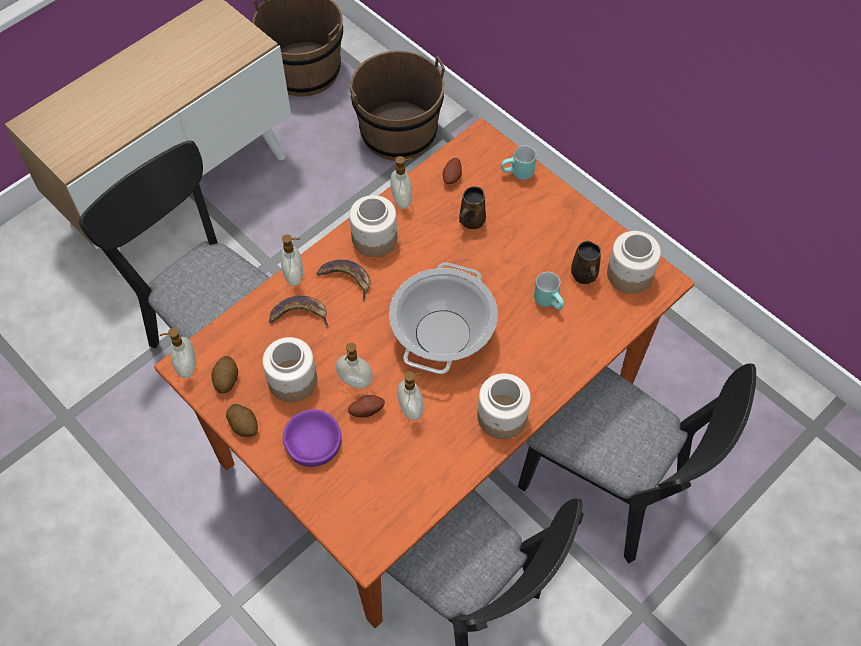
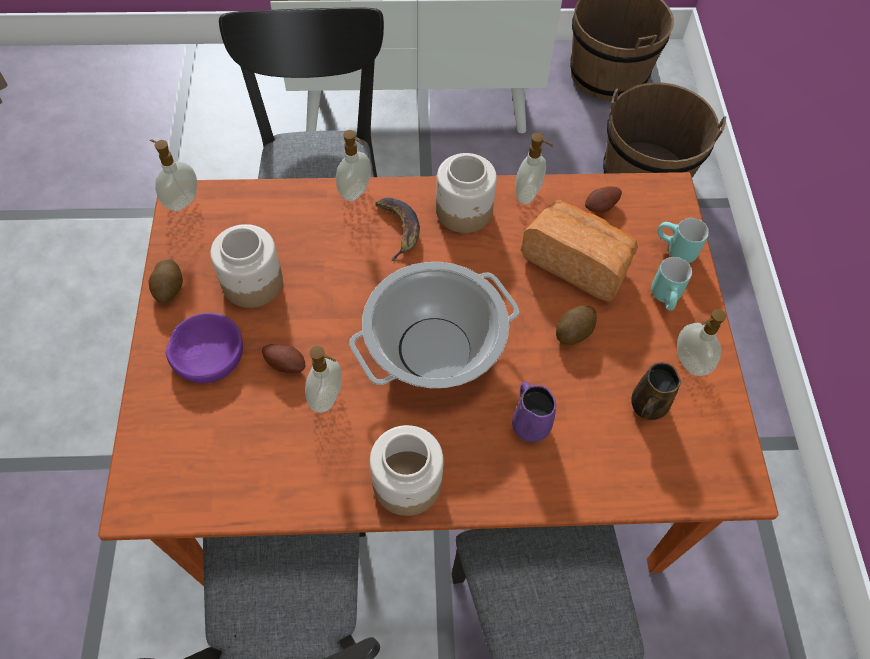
camera: 40 degrees right, 0 degrees up
potato [211,356,238,394] -> potato moved to [556,306,597,345]
banana [269,296,329,329] -> none
soap dispenser [336,342,373,389] -> soap dispenser moved to [677,309,726,376]
brown mug [459,186,486,229] -> bread [521,200,638,302]
turquoise mug [534,272,564,310] -> turquoise mug moved to [651,257,692,310]
jar [607,231,661,294] -> none
none -> purple mug [512,381,556,442]

